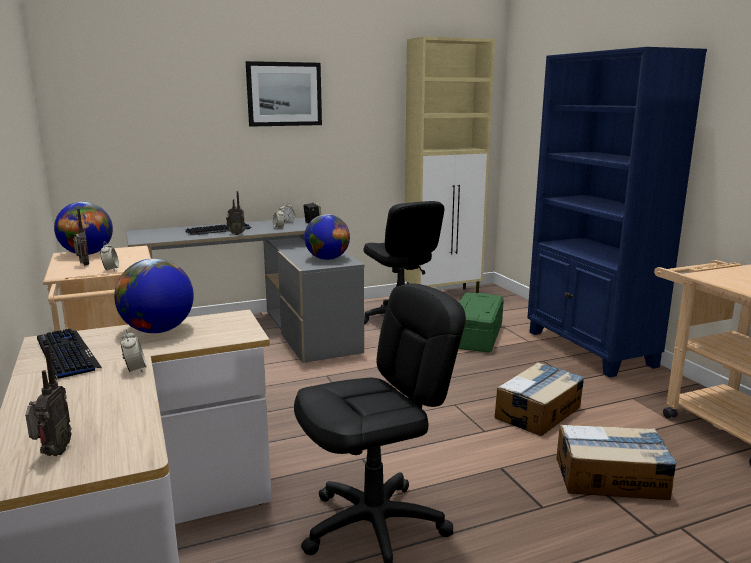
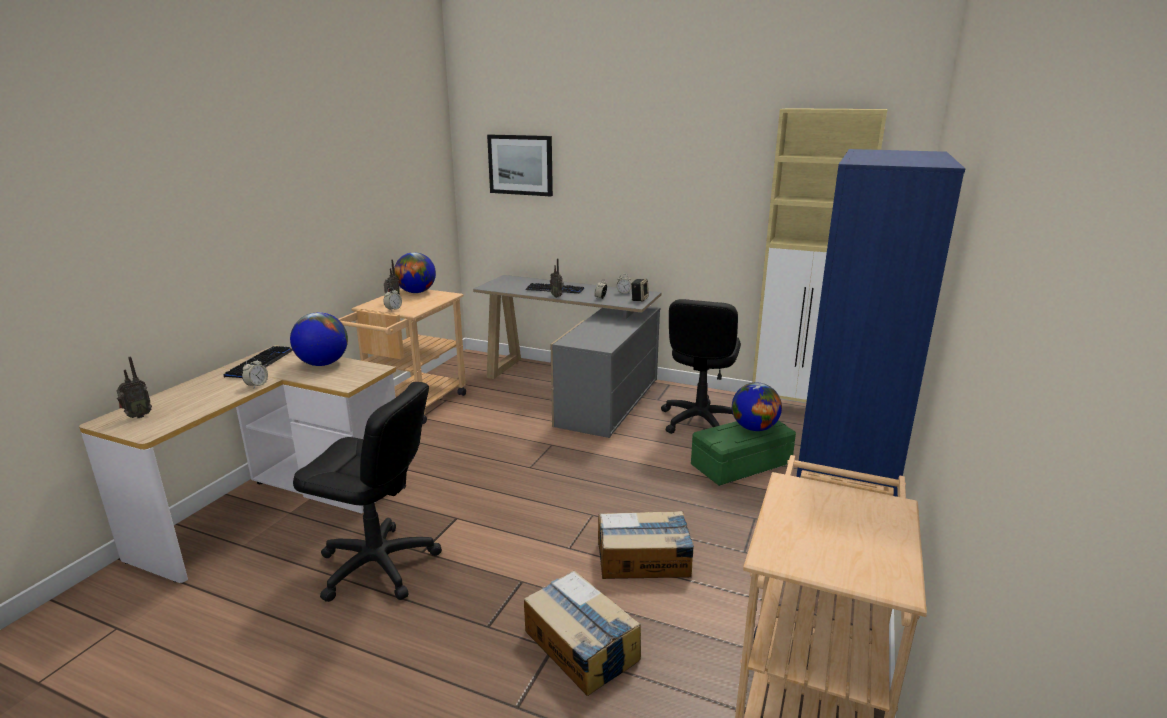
camera: 45 degrees right, 5 degrees up
picture [246,61,322,127] -> picture moved to [487,135,553,196]
globe [304,214,350,260] -> globe moved to [732,382,782,431]

